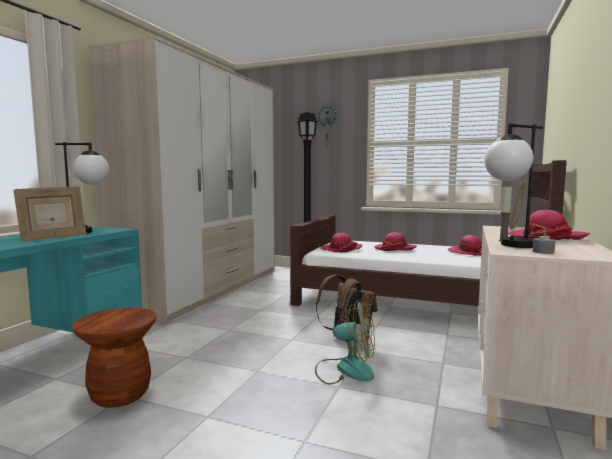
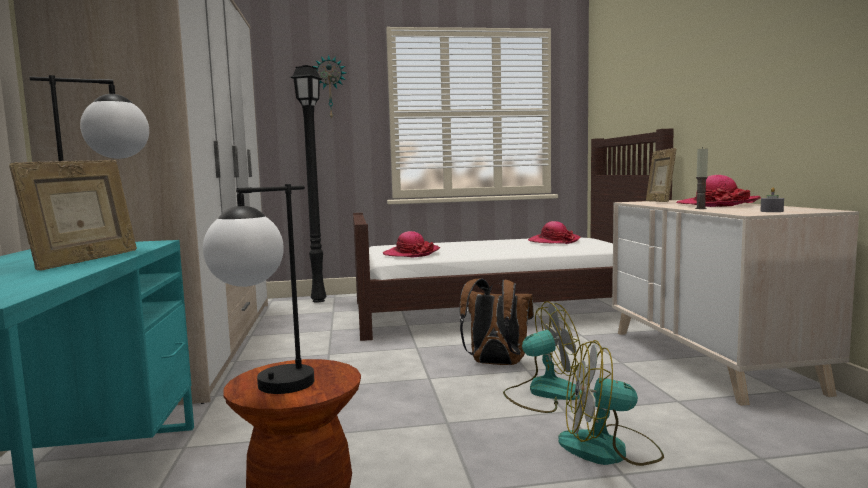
camera: 30 degrees left, 0 degrees up
hat [374,232,417,251] -> none
table lamp [484,123,543,248] -> table lamp moved to [203,184,314,394]
none -> fan [558,340,664,466]

